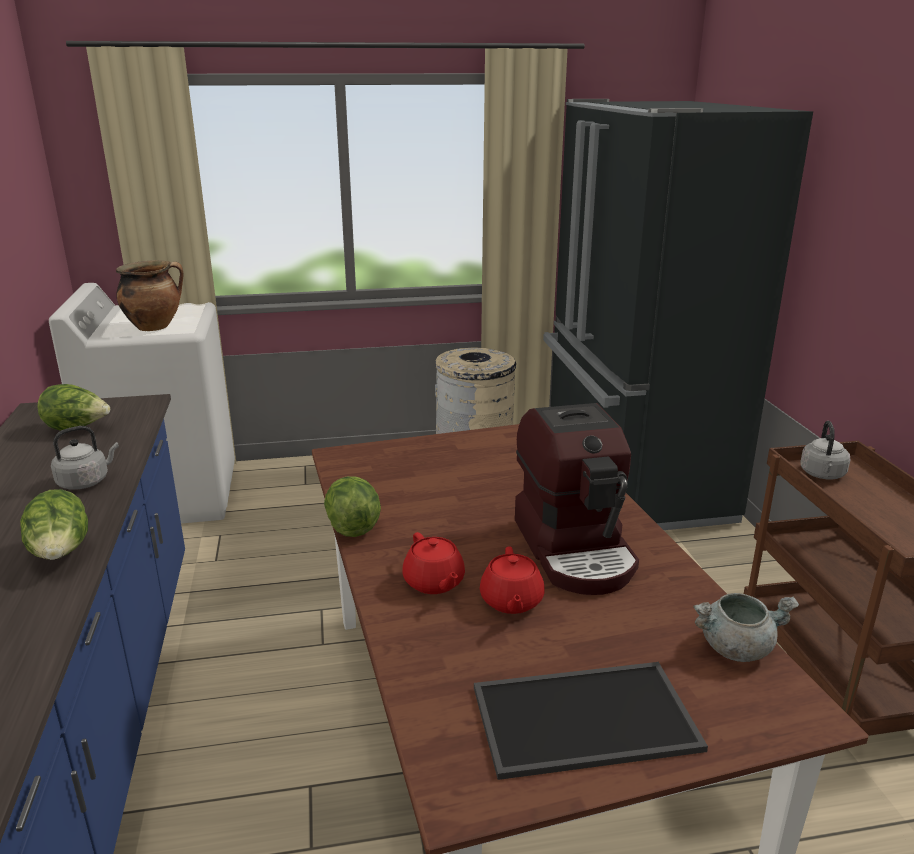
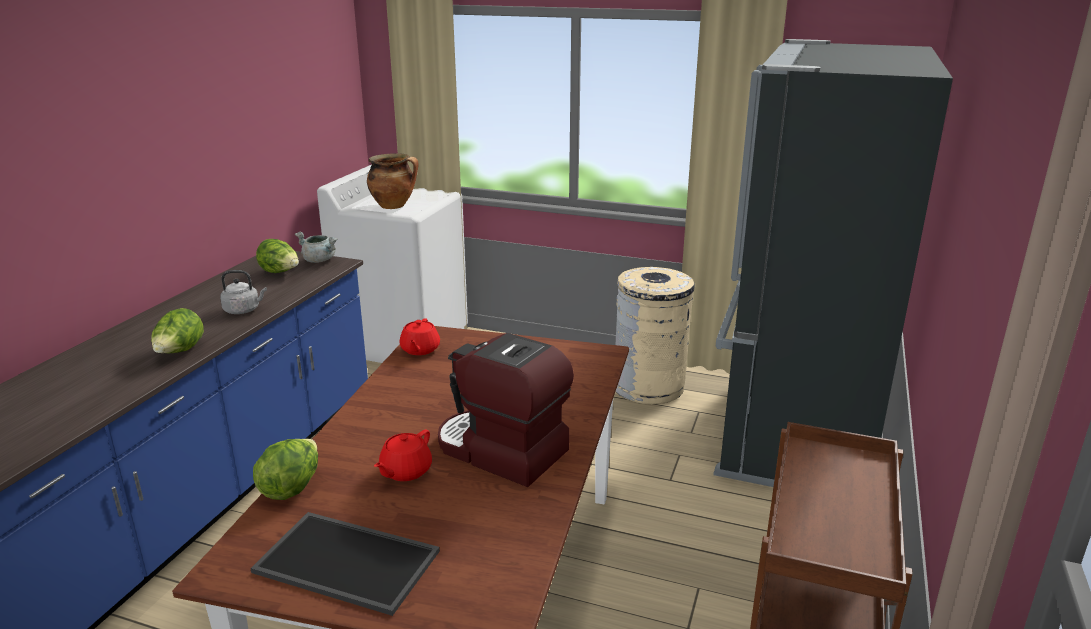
camera: 30 degrees right, 0 degrees up
lettuce [324,476,381,537] -> lettuce moved to [253,439,318,500]
red teapot [402,532,465,594] -> red teapot moved to [399,318,440,355]
coffee machine [515,403,639,595] -> coffee machine turned 105 degrees clockwise [438,333,574,487]
grey cooking pot [693,593,799,662] -> grey cooking pot moved to [295,232,338,263]
grey kettle [800,421,850,480] -> none

